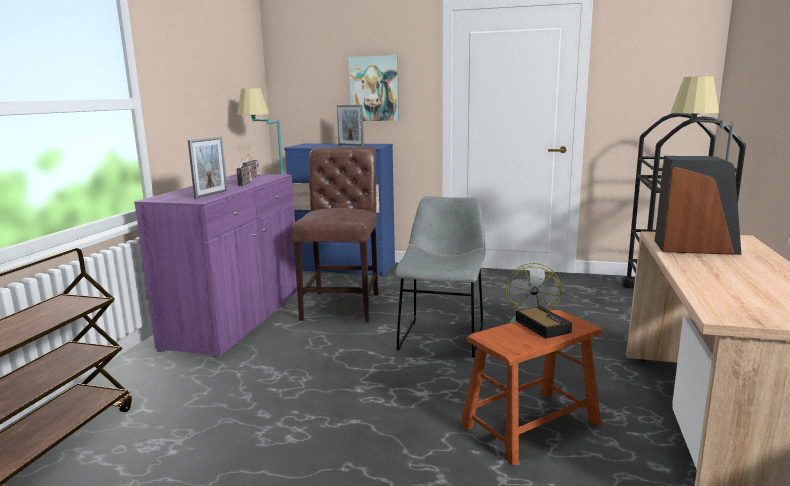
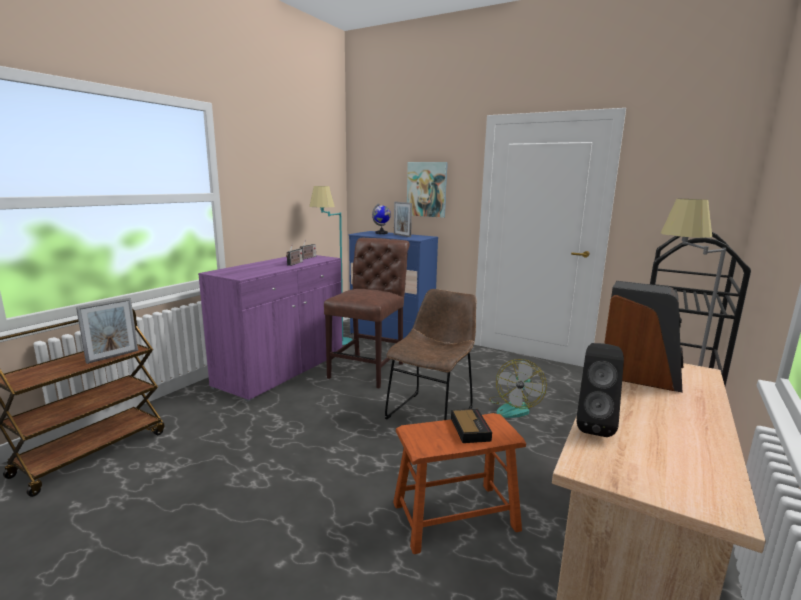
camera: 15 degrees right, 0 degrees up
picture frame [188,137,228,199] -> picture frame moved to [76,298,138,364]
grey chair [395,196,486,358] -> brown chair [385,289,477,420]
none -> globe [372,203,391,234]
none -> black speaker [576,343,624,437]

